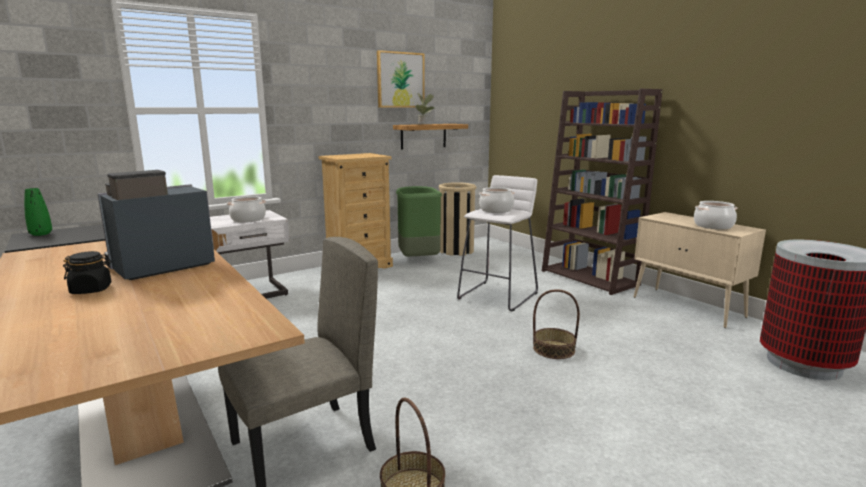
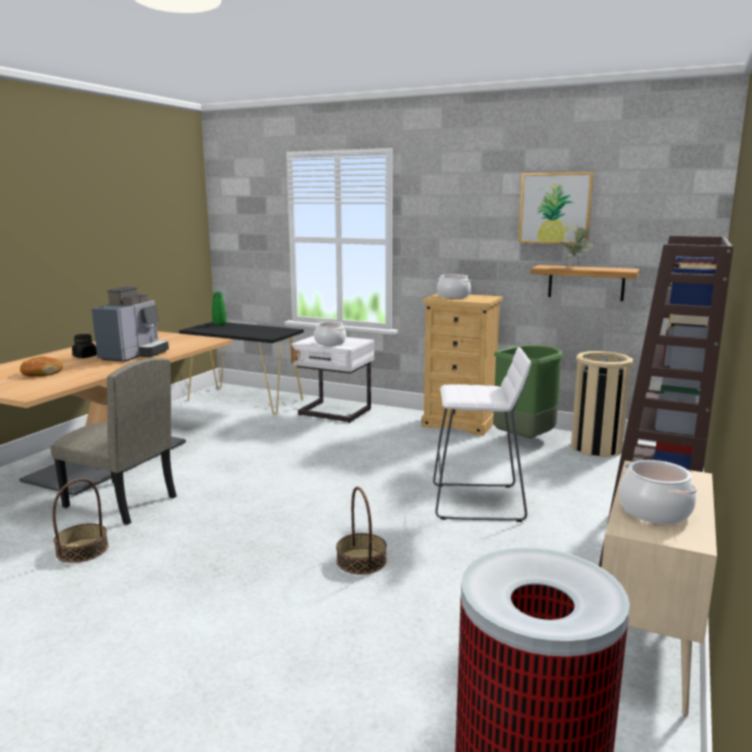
camera: 60 degrees right, 0 degrees up
coffee machine [97,170,215,280] -> coffee machine turned 90 degrees clockwise [92,286,169,362]
cooking pot [479,187,515,213] -> cooking pot moved to [437,274,471,299]
none -> bread [20,357,63,376]

